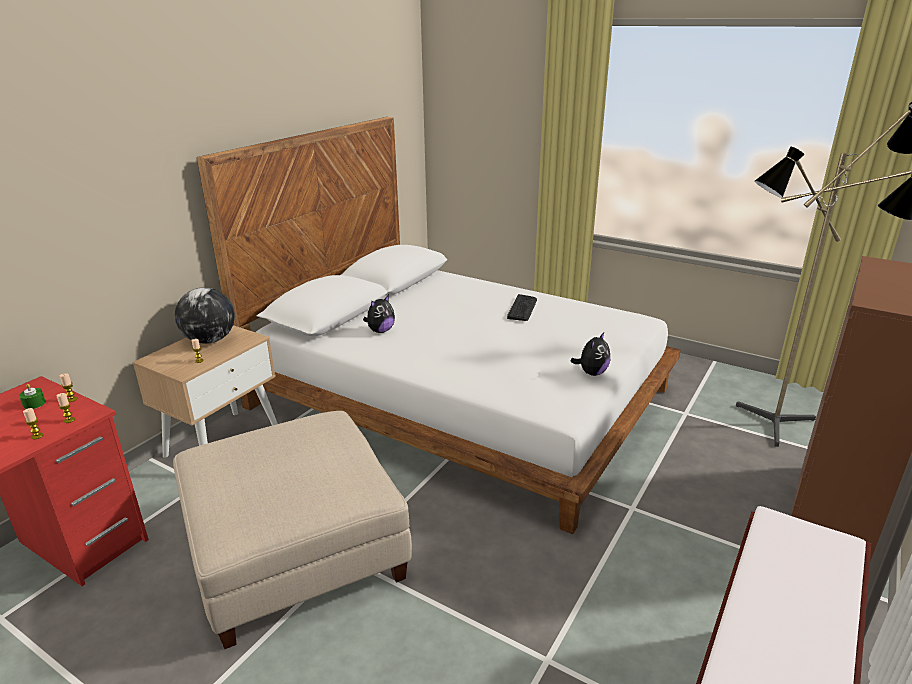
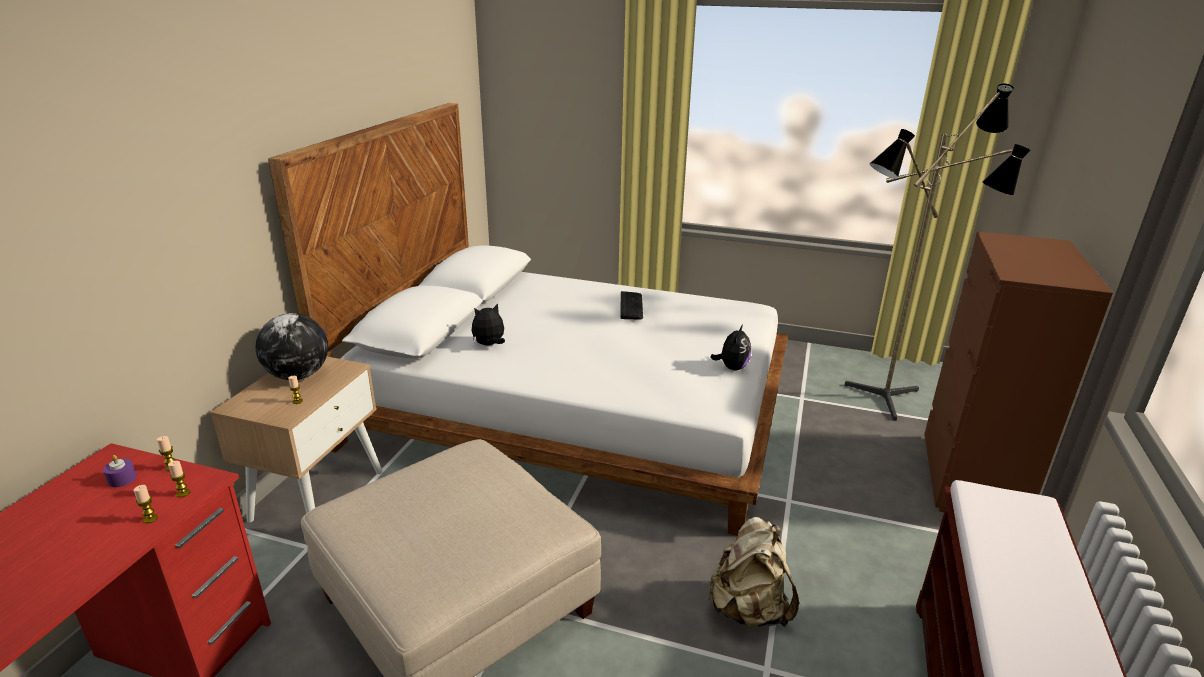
camera: 15 degrees left, 0 degrees up
green candle [19,384,46,409] -> purple candle [103,455,137,487]
plush toy [363,295,395,333] -> plush toy turned 150 degrees counterclockwise [472,303,505,345]
none -> beige backpack [708,517,799,627]

